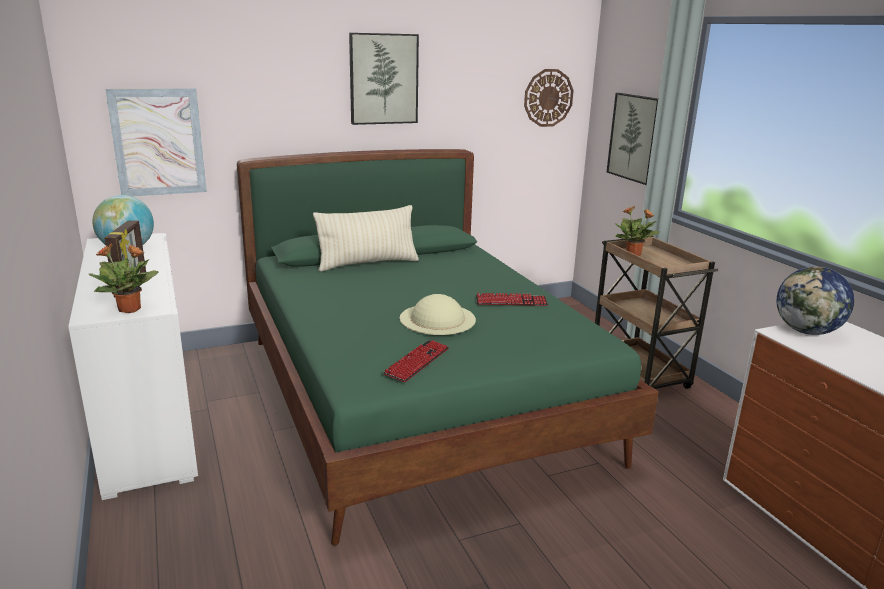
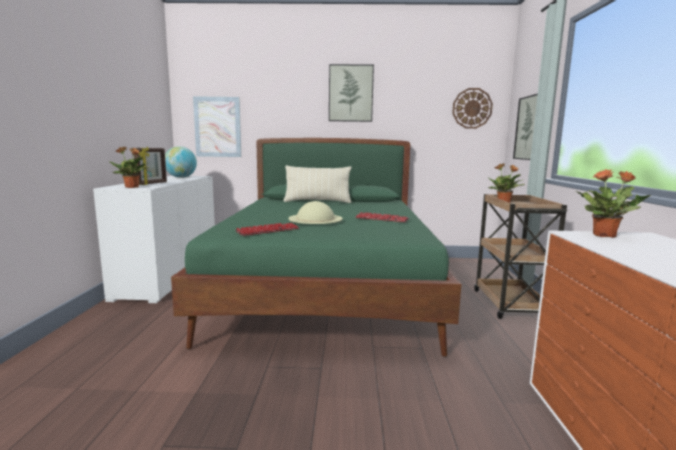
camera: 25 degrees right, 10 degrees down
globe [777,267,854,335] -> potted plant [576,169,651,238]

